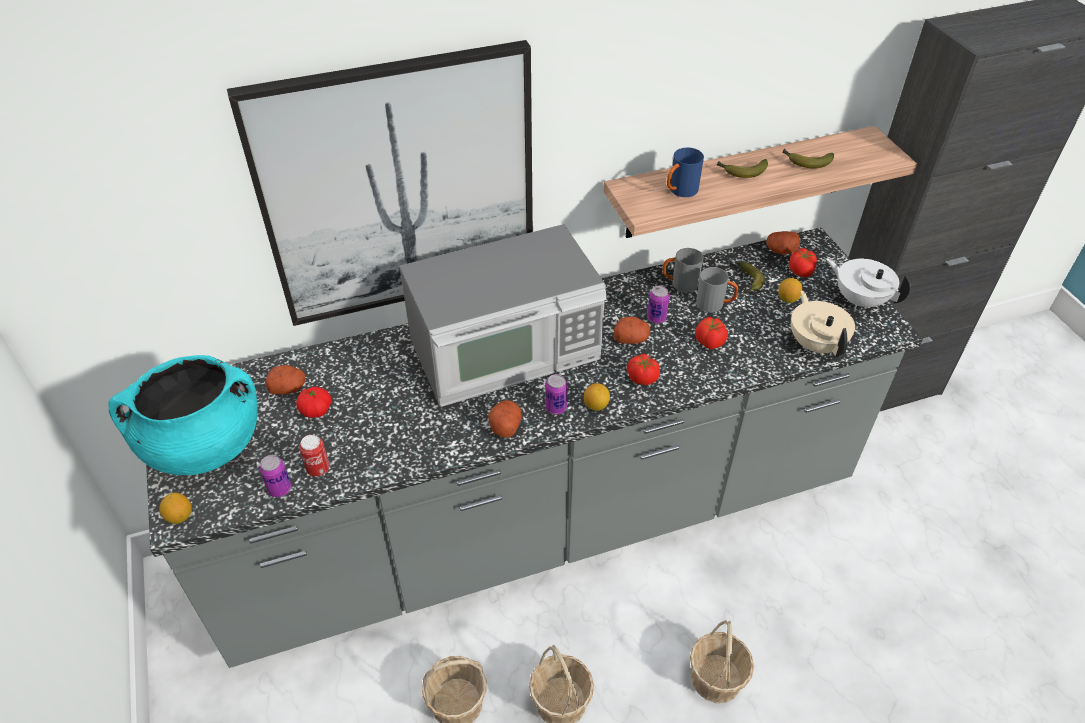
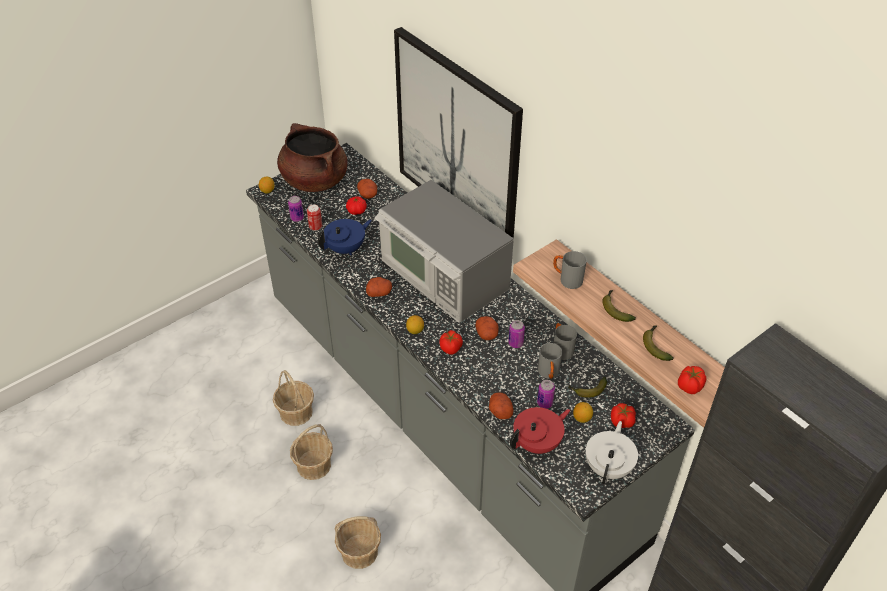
camera: 70 degrees right, 0 degrees up
turquoise cooking pot [109,355,258,475] -> brown cooking pot [277,123,348,192]
can [545,374,567,415] -> can moved to [537,380,555,409]
blue mug [667,148,704,197] -> grey mug [553,251,587,289]
tomato [695,317,728,349] -> tomato moved to [678,366,706,394]
potato [766,231,800,255] -> potato moved to [489,392,513,419]
beige teapot [791,290,855,357] -> red teapot [510,407,570,454]
none -> blue teapot [318,219,372,255]

